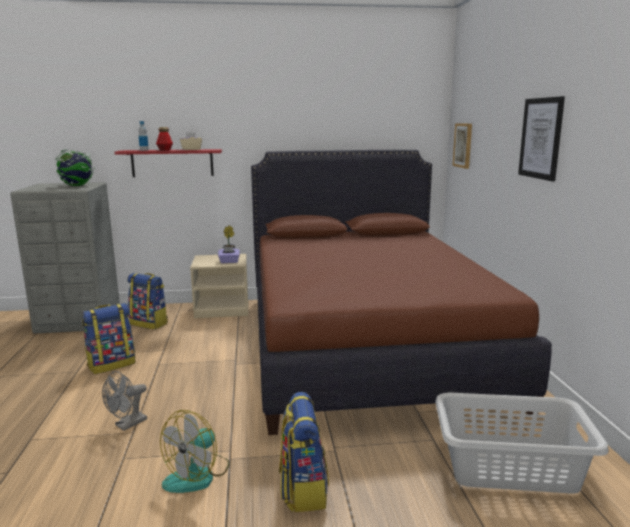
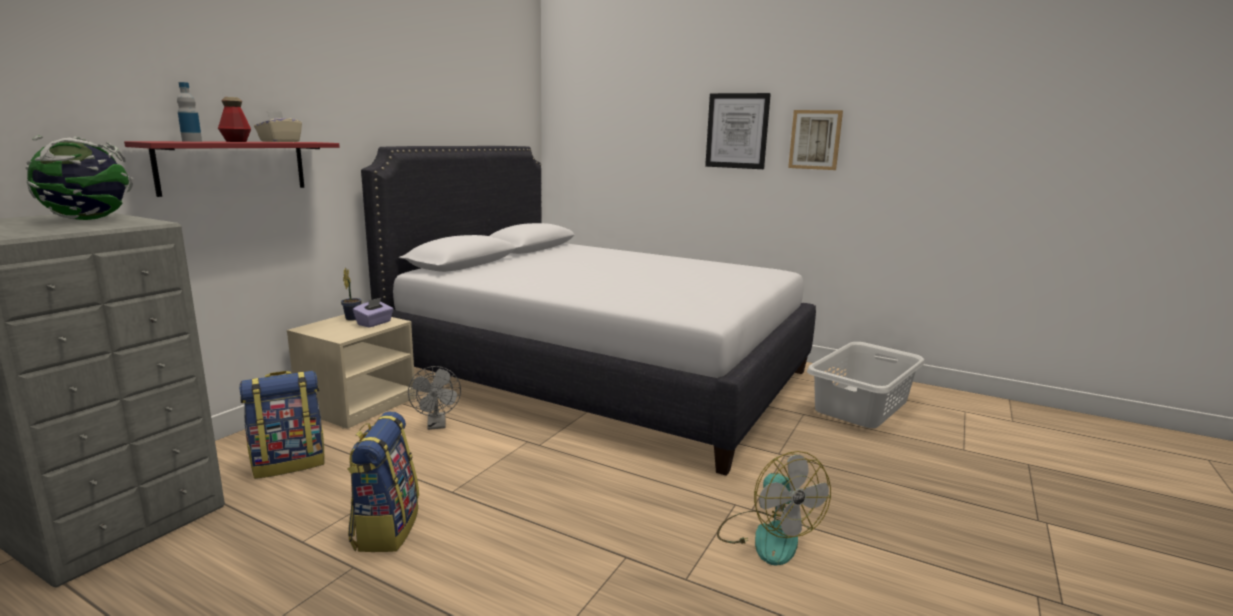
camera: 55 degrees left, 0 degrees up
grey fan [102,371,147,431] -> grey fan moved to [408,366,461,430]
brown bed [251,150,552,435] -> white bed [361,146,816,476]
backpack [279,392,329,512] -> none
picture [453,123,472,169] -> picture moved to [788,110,843,170]

